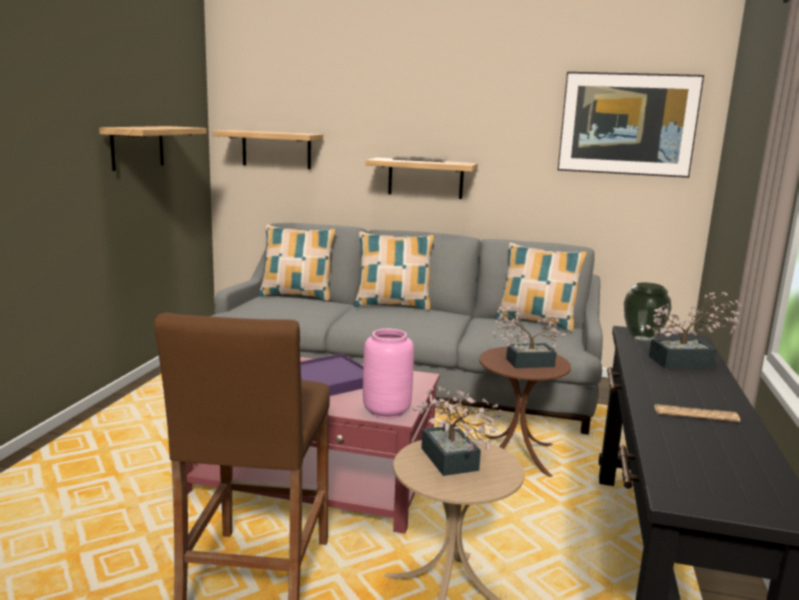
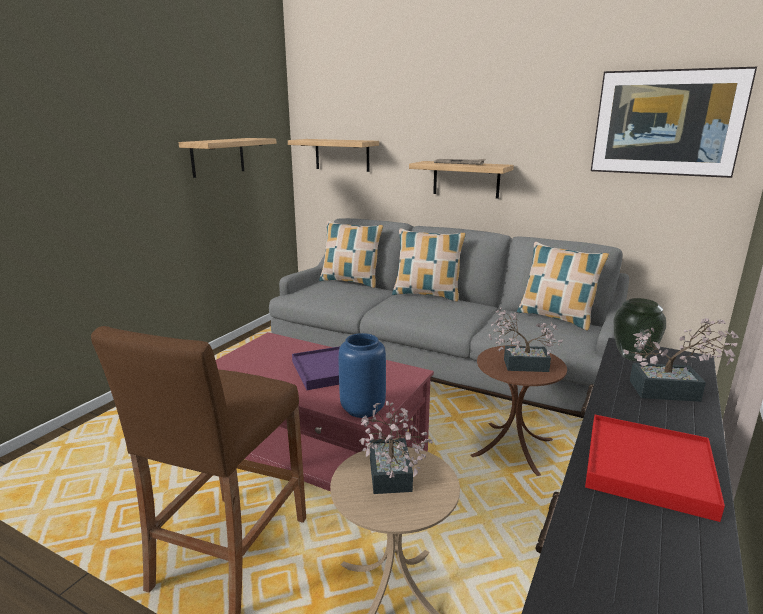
camera: 15 degrees right, 5 degrees up
pink vase [363,329,414,419] -> blue vase [339,333,386,418]
newspaper [654,404,740,422] -> red tray [585,415,725,522]

